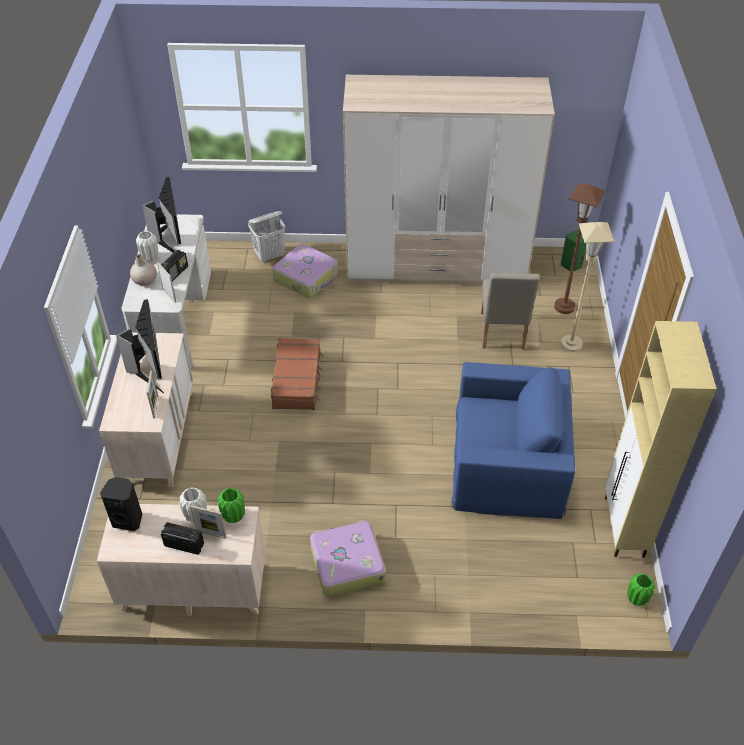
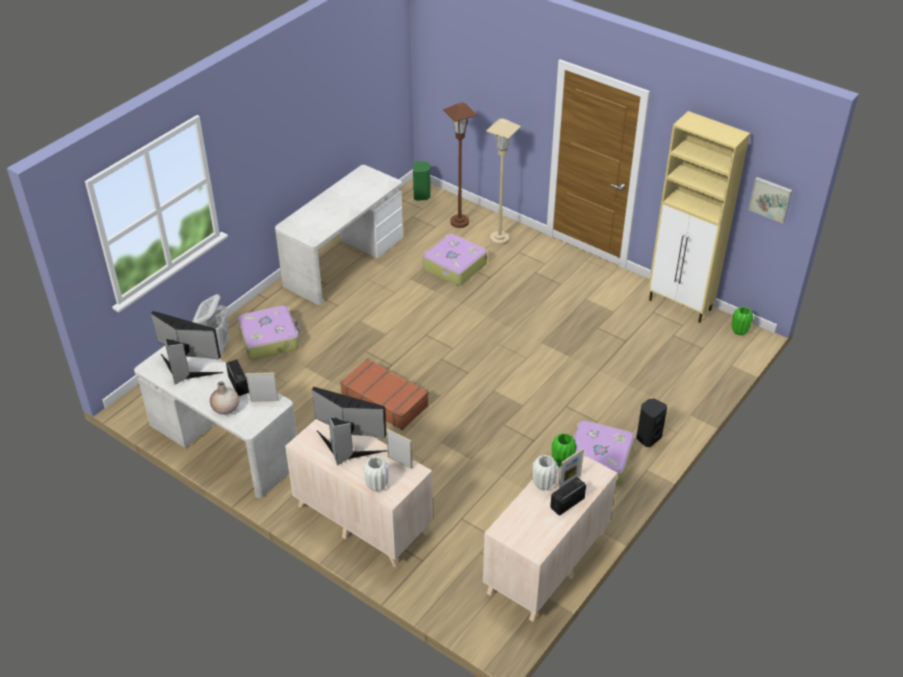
camera: 55 degrees left, 5 degrees down
black speaker [100,477,142,531] -> black speaker moved to [636,399,667,447]
white vase [136,231,159,262] -> white vase moved to [363,457,388,492]
wardrobe [343,75,555,284] -> white desk [275,165,403,305]
blue armchair [451,362,575,519] -> none
beige chair [481,273,540,350] -> suitcase [423,234,487,286]
none -> picture [748,177,792,223]

